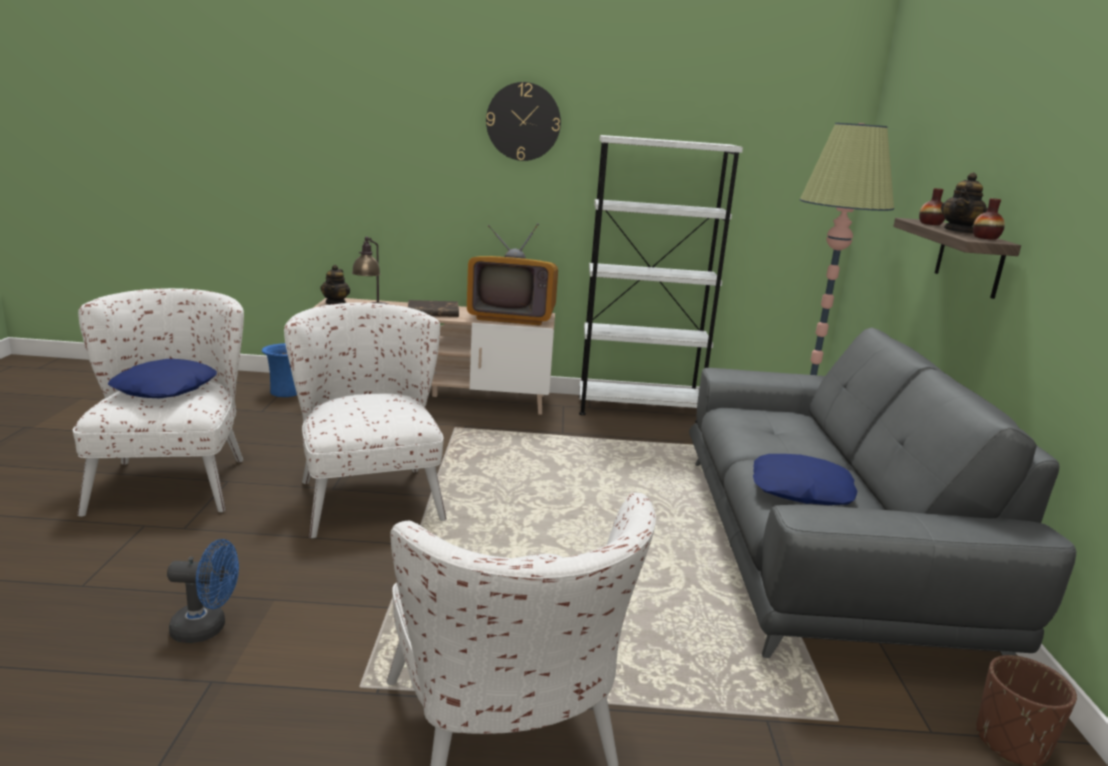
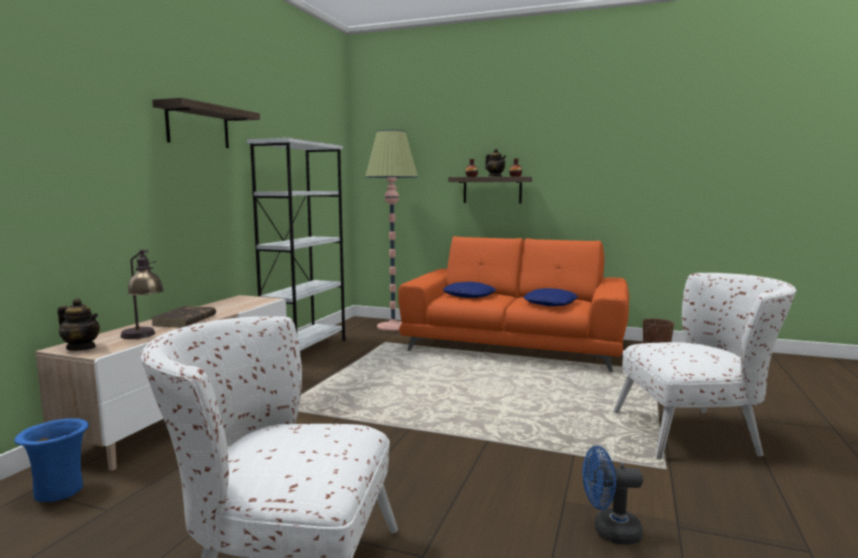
camera: 70 degrees left, 10 degrees down
blue pillow [108,359,217,398] -> blue pillow moved to [443,282,496,298]
blue fan [167,539,239,643] -> blue fan turned 105 degrees counterclockwise [582,446,643,545]
white armchair [284,303,447,538] -> none
television [467,223,558,325] -> none
wall clock [486,82,561,161] -> shelf [152,98,260,148]
grey sofa [689,327,1076,658] -> orange sofa [398,236,629,372]

